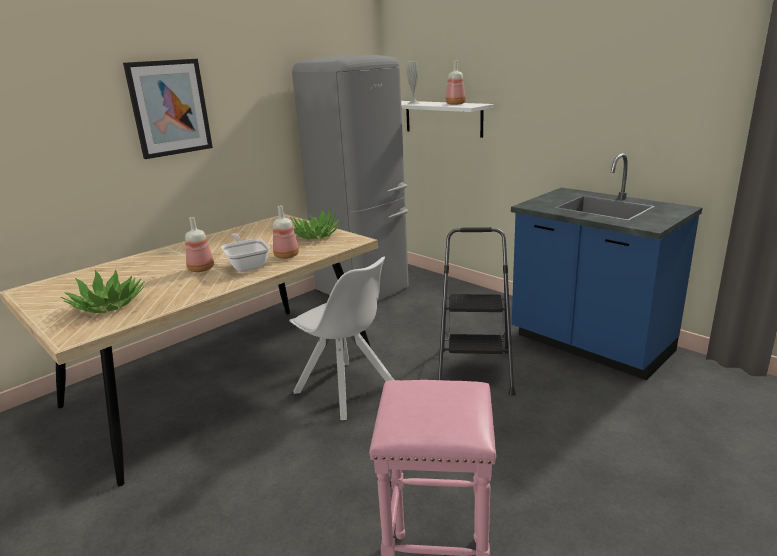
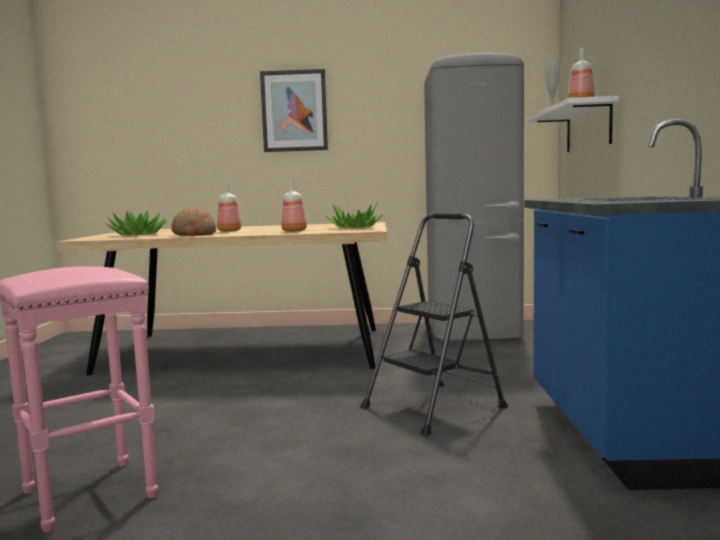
camera: 45 degrees right, 15 degrees down
frying pan [221,233,270,272] -> none
white chair [289,257,394,420] -> none
none -> bread [171,209,216,236]

